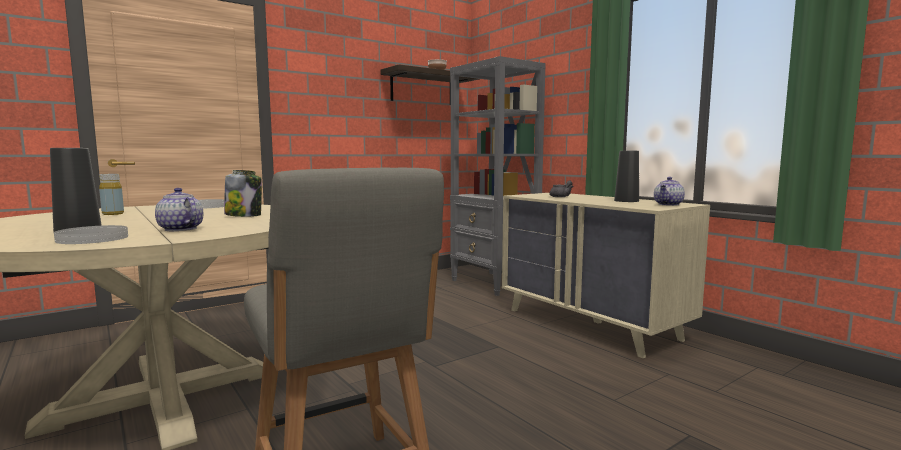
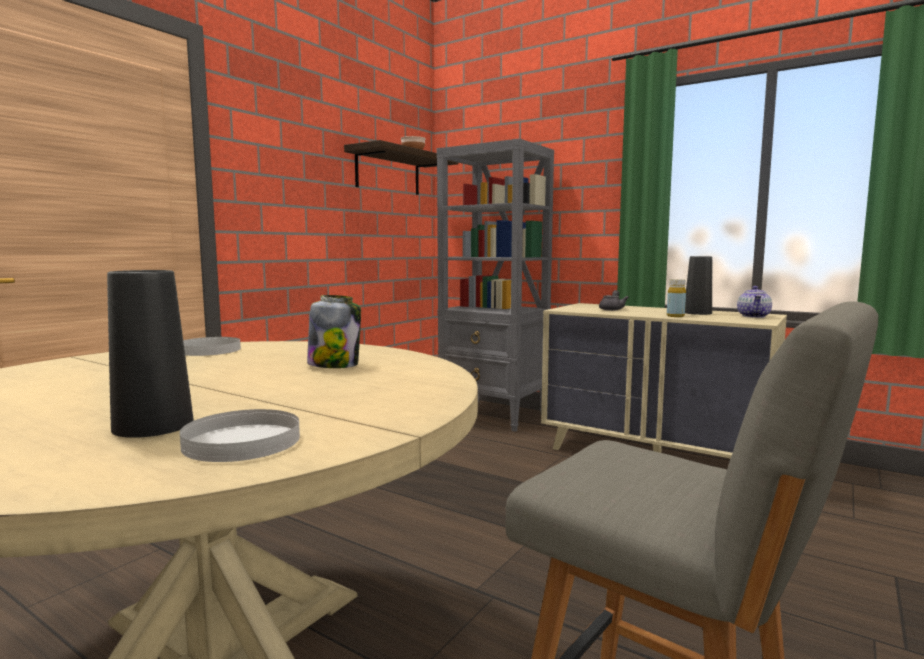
camera: 20 degrees left, 0 degrees up
yellow bottle [99,174,124,215] -> yellow bottle moved to [667,279,686,317]
teapot [155,188,203,231] -> none

